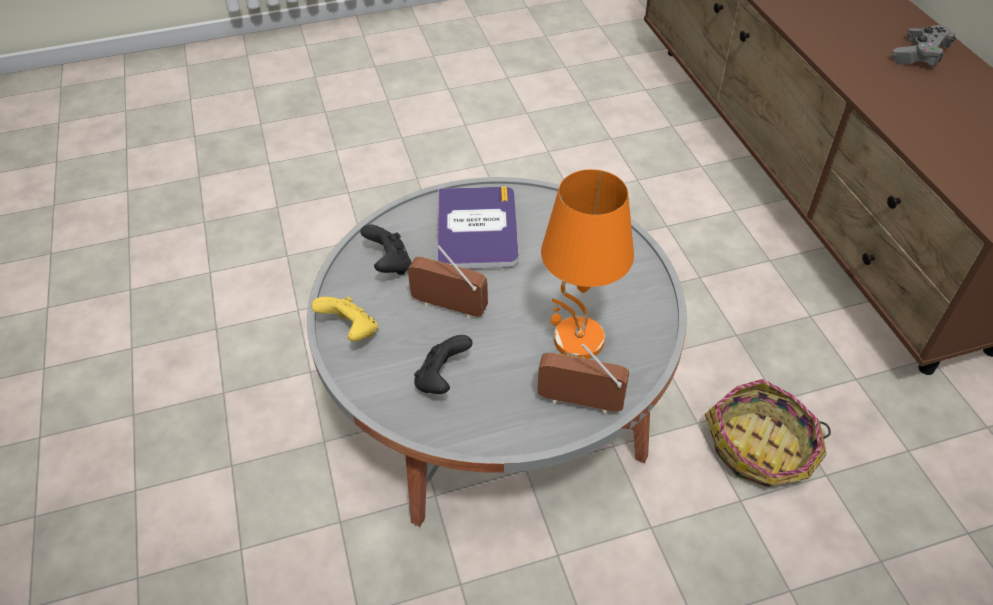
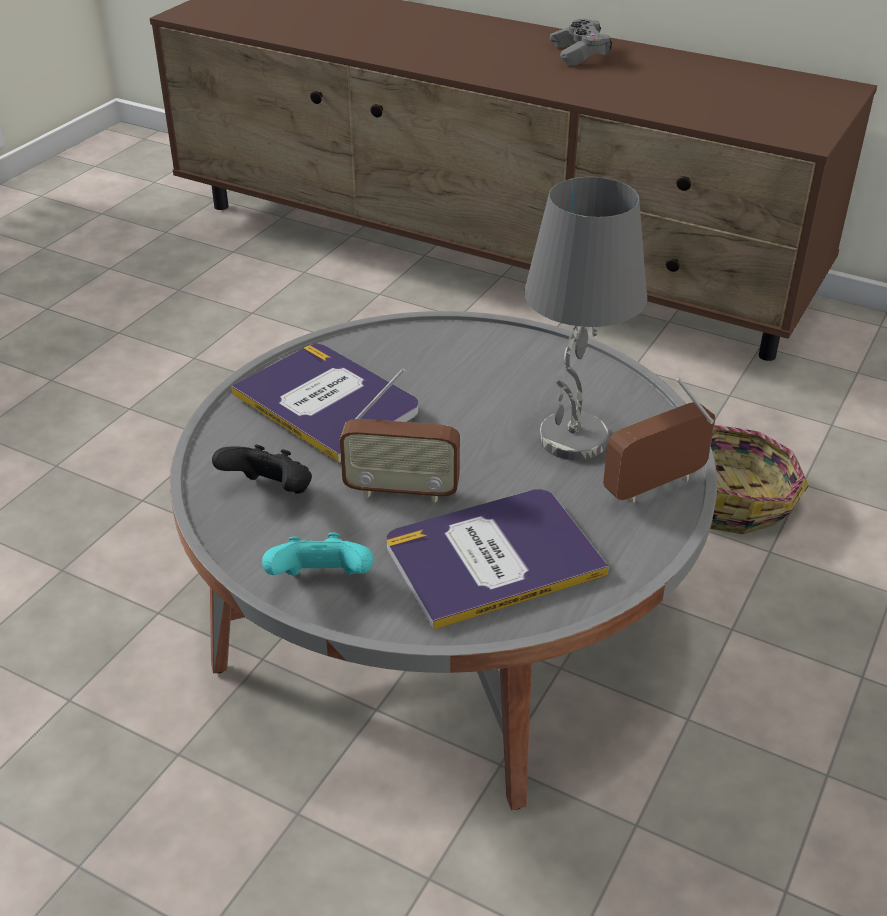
camera: 45 degrees left, 10 degrees down
yellow game controller [311,296,378,341] -> turquoise game controller [262,533,373,576]
radio [408,245,488,318] -> radio turned 150 degrees counterclockwise [340,368,460,503]
black game controller [414,335,472,394] -> book [386,489,609,630]
orange table lamp [541,169,634,359] -> grey table lamp [524,177,647,460]

